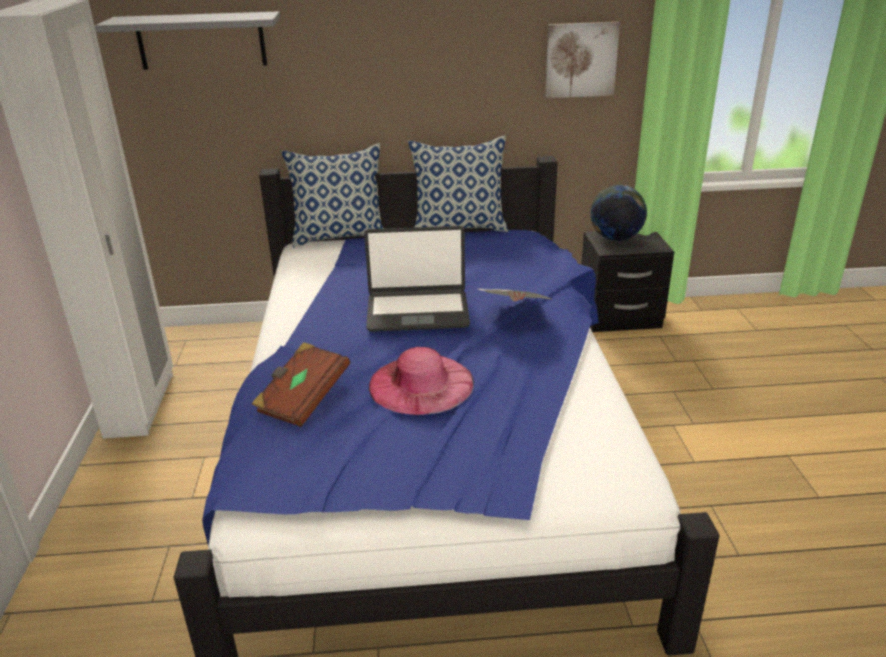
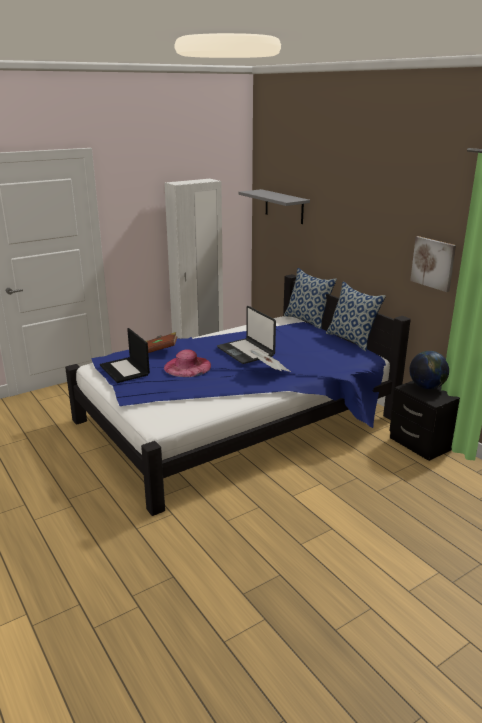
camera: 60 degrees right, 5 degrees down
none -> laptop [100,328,150,383]

